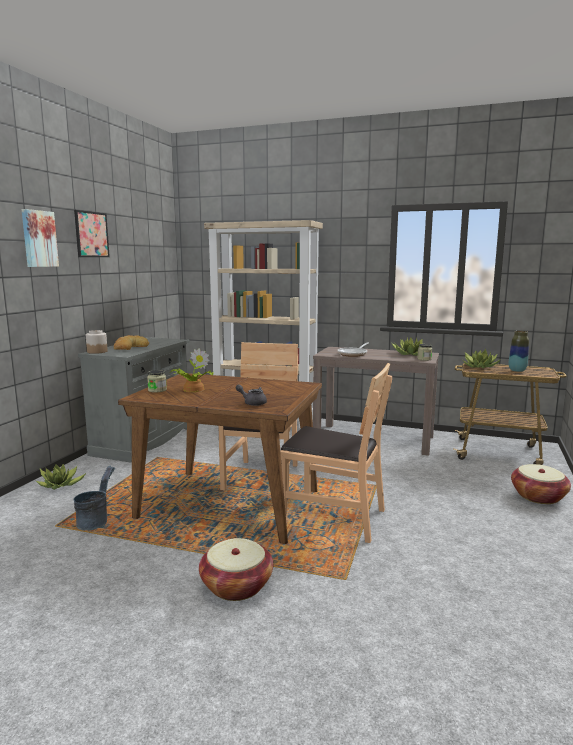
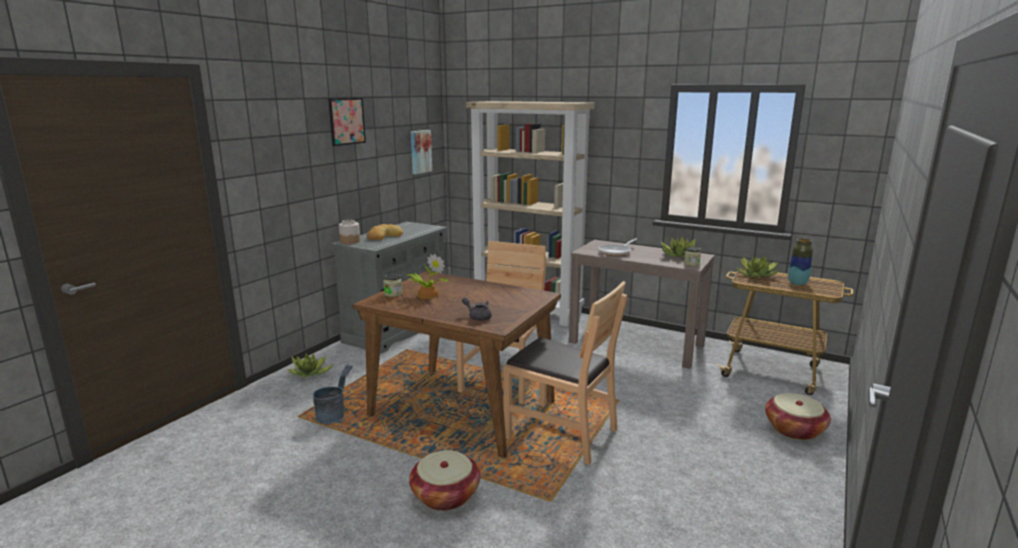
camera: 10 degrees right, 5 degrees up
picture [21,209,59,267] -> picture moved to [411,130,432,174]

